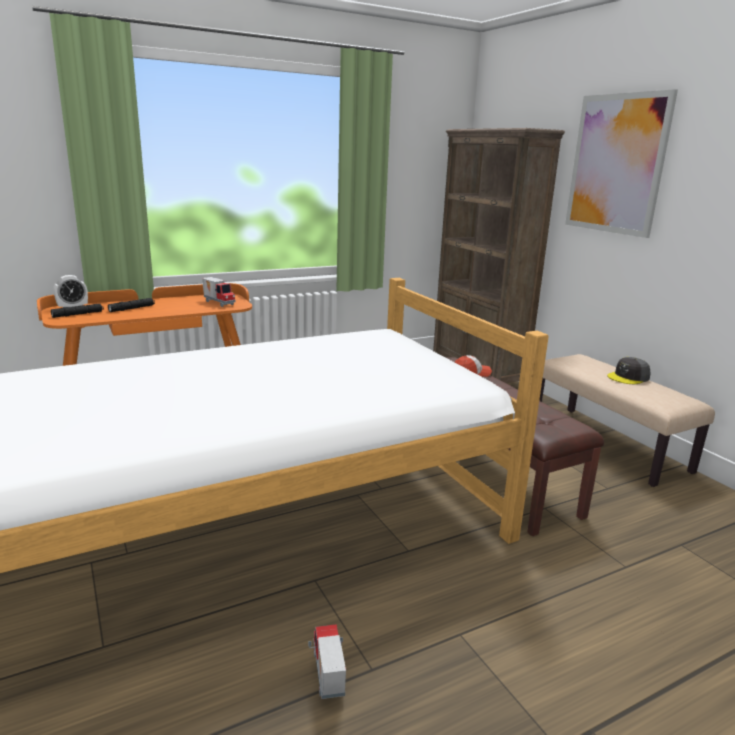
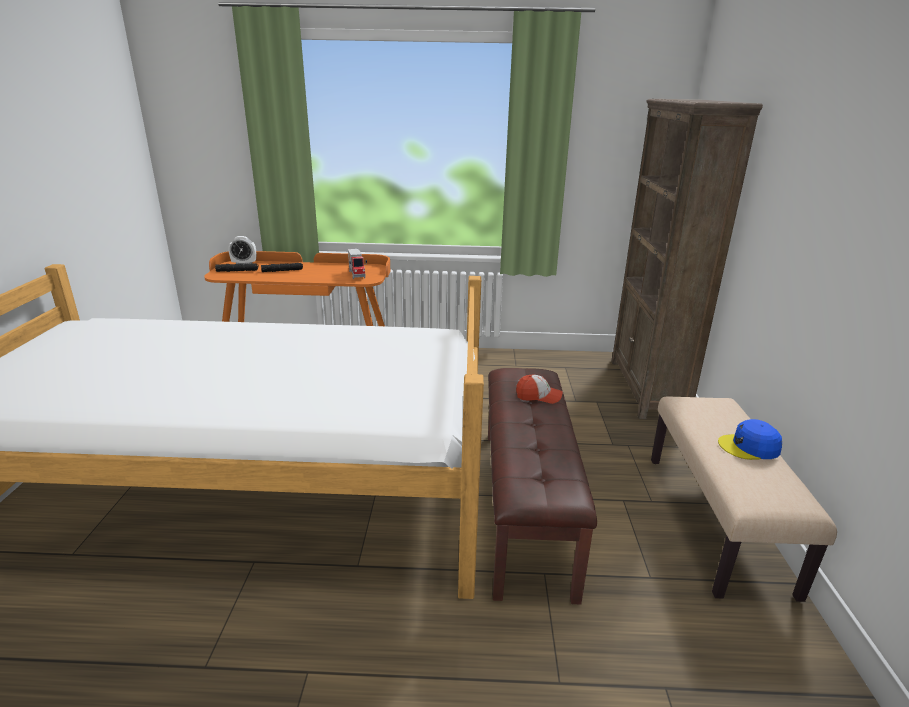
camera: 30 degrees right, 5 degrees up
toy truck [308,624,346,699] -> none
picture [565,89,678,238] -> none
grey cap [607,357,651,384] -> blue cap [718,419,782,460]

